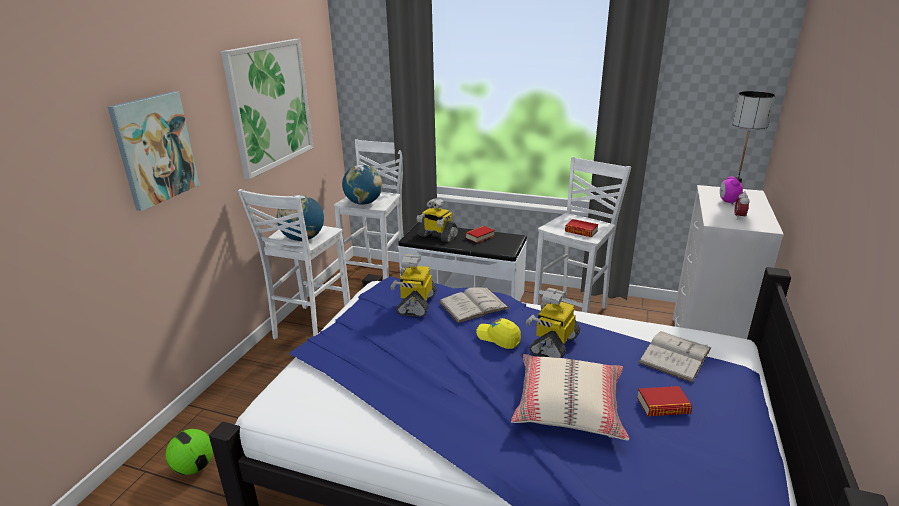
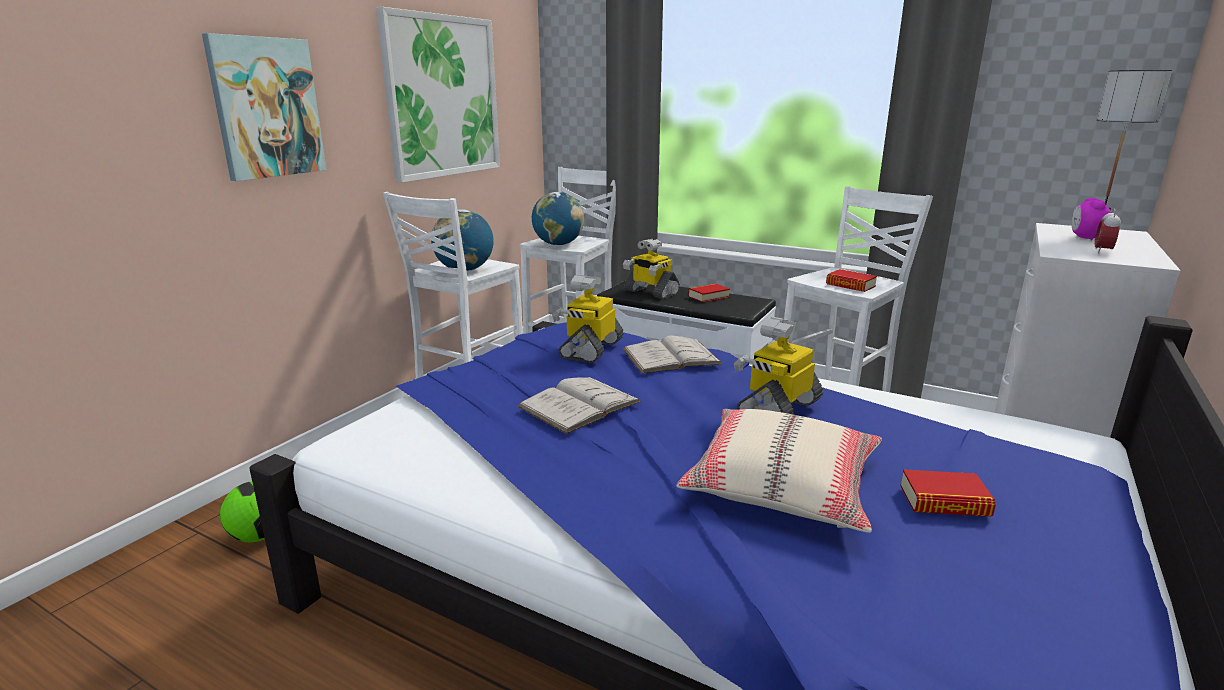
camera: 10 degrees right, 5 degrees down
yellow cap [476,318,521,349] -> none
white book [638,331,711,382] -> white book moved to [518,377,641,434]

